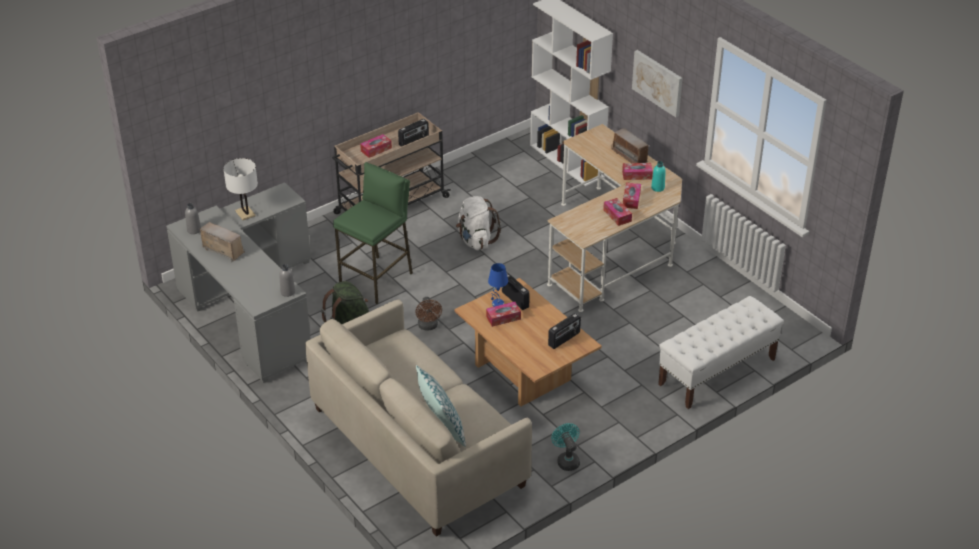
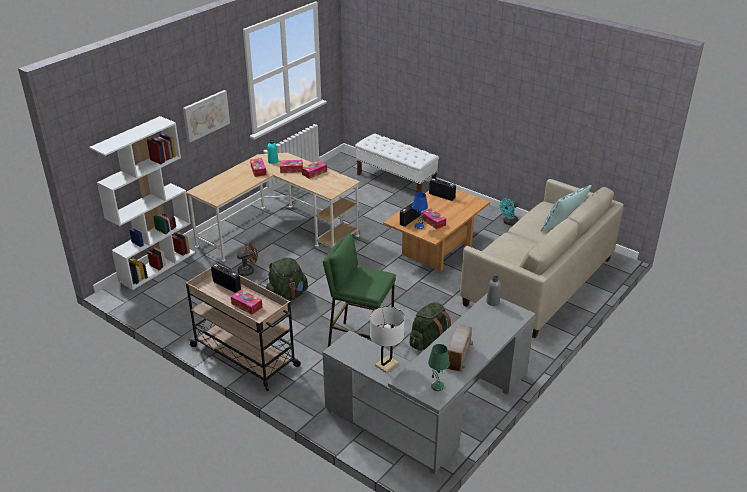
camera: 105 degrees left, 5 degrees down
grey bottle [185,203,201,234] -> green table lamp [428,344,450,391]
brown fan [415,297,442,331] -> brown fan moved to [237,242,258,276]
white backpack [456,196,501,250] -> green backpack [266,257,308,301]
radio [611,128,650,163] -> none

